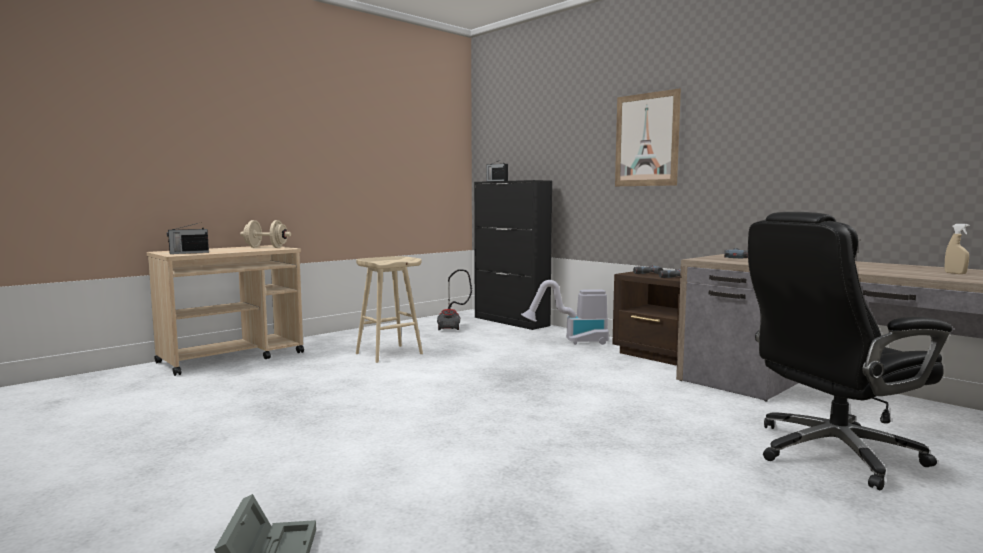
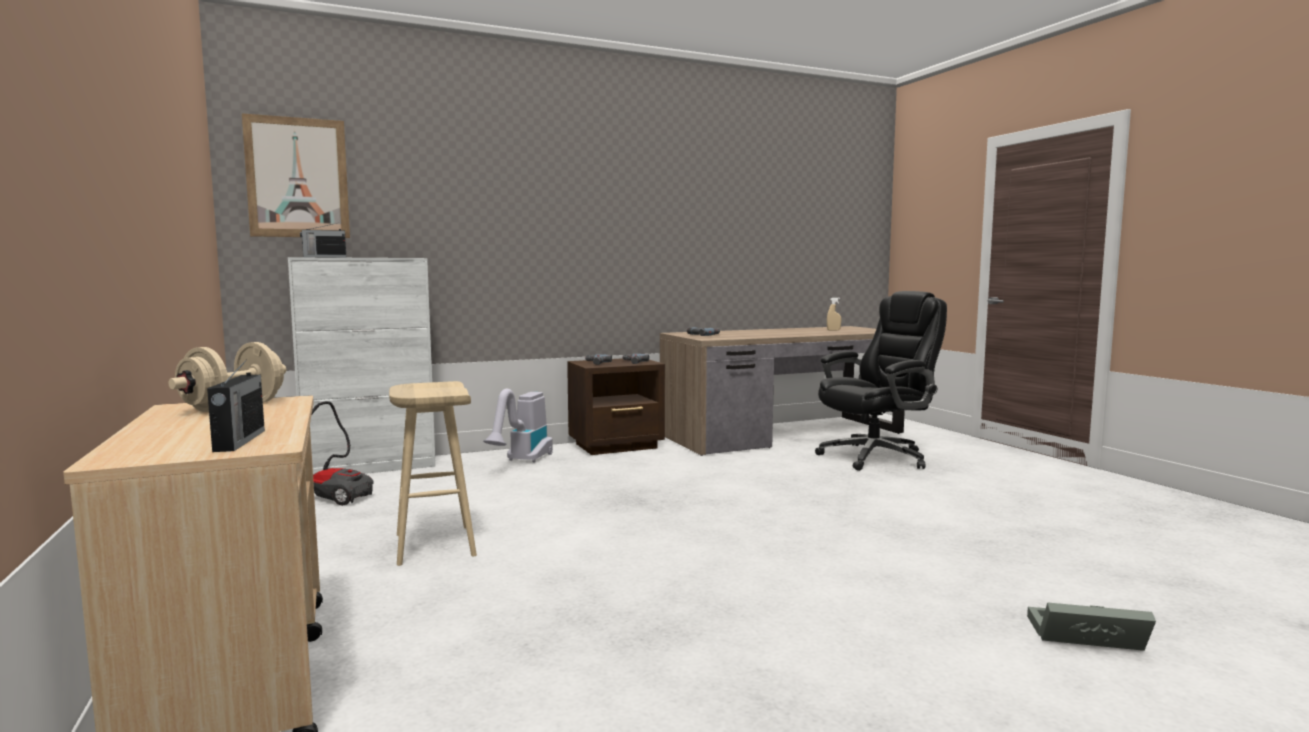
camera: 70 degrees left, 0 degrees up
black cabinet [474,180,552,330] -> white cabinet [288,257,436,475]
picture [615,88,681,186] -> picture moved to [242,113,350,238]
black office chair [748,212,952,490] -> black office chair turned 120 degrees counterclockwise [815,291,947,471]

